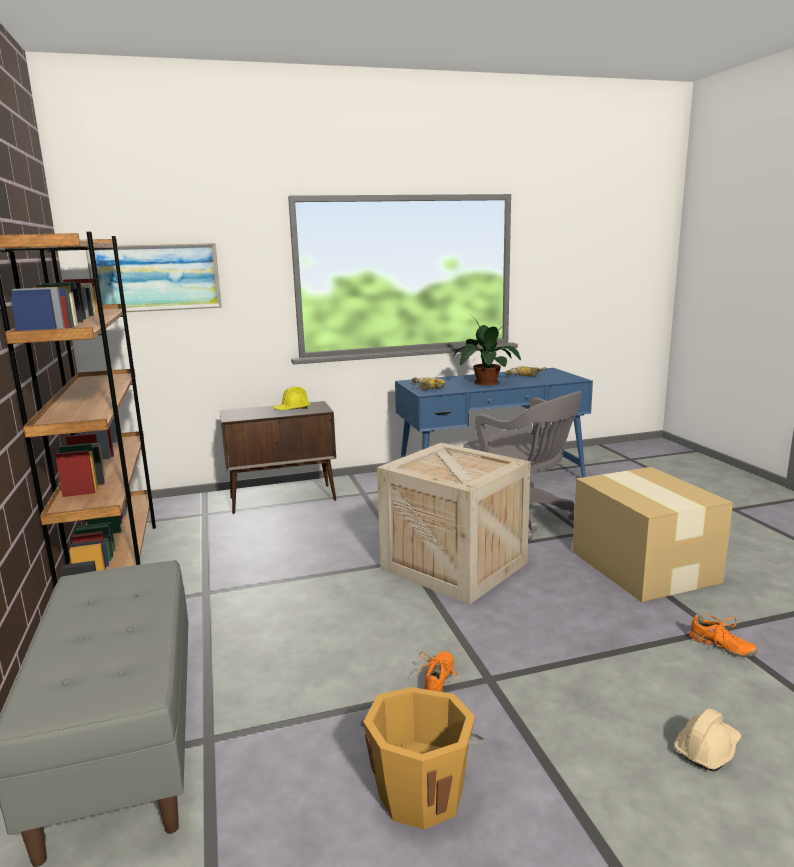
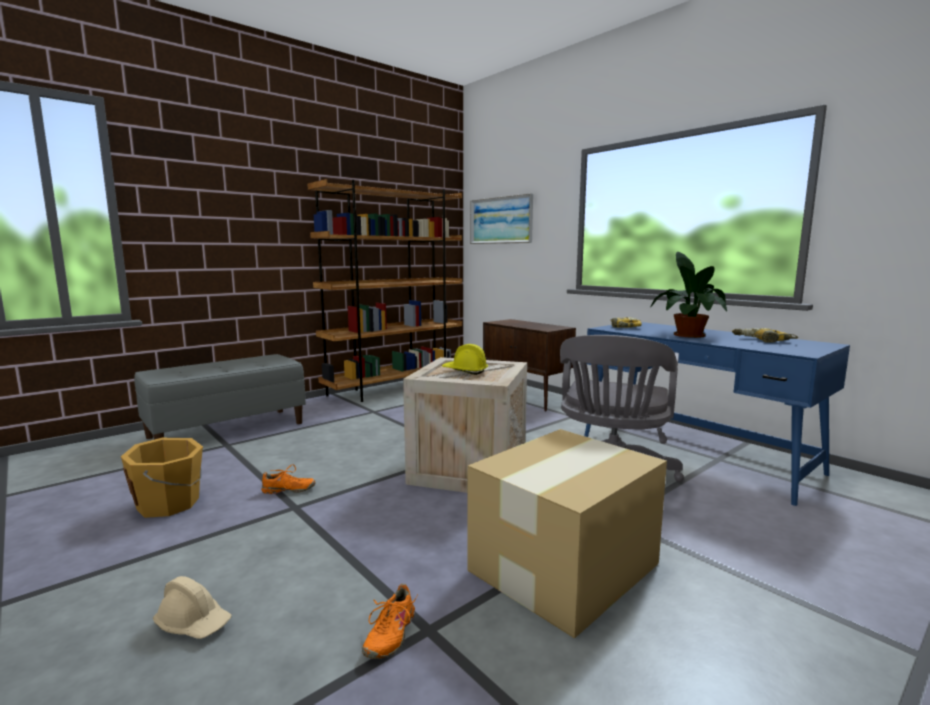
camera: 65 degrees right, 5 degrees down
yellow hard hat [272,386,310,410] -> yellow hard hat moved to [442,344,488,375]

